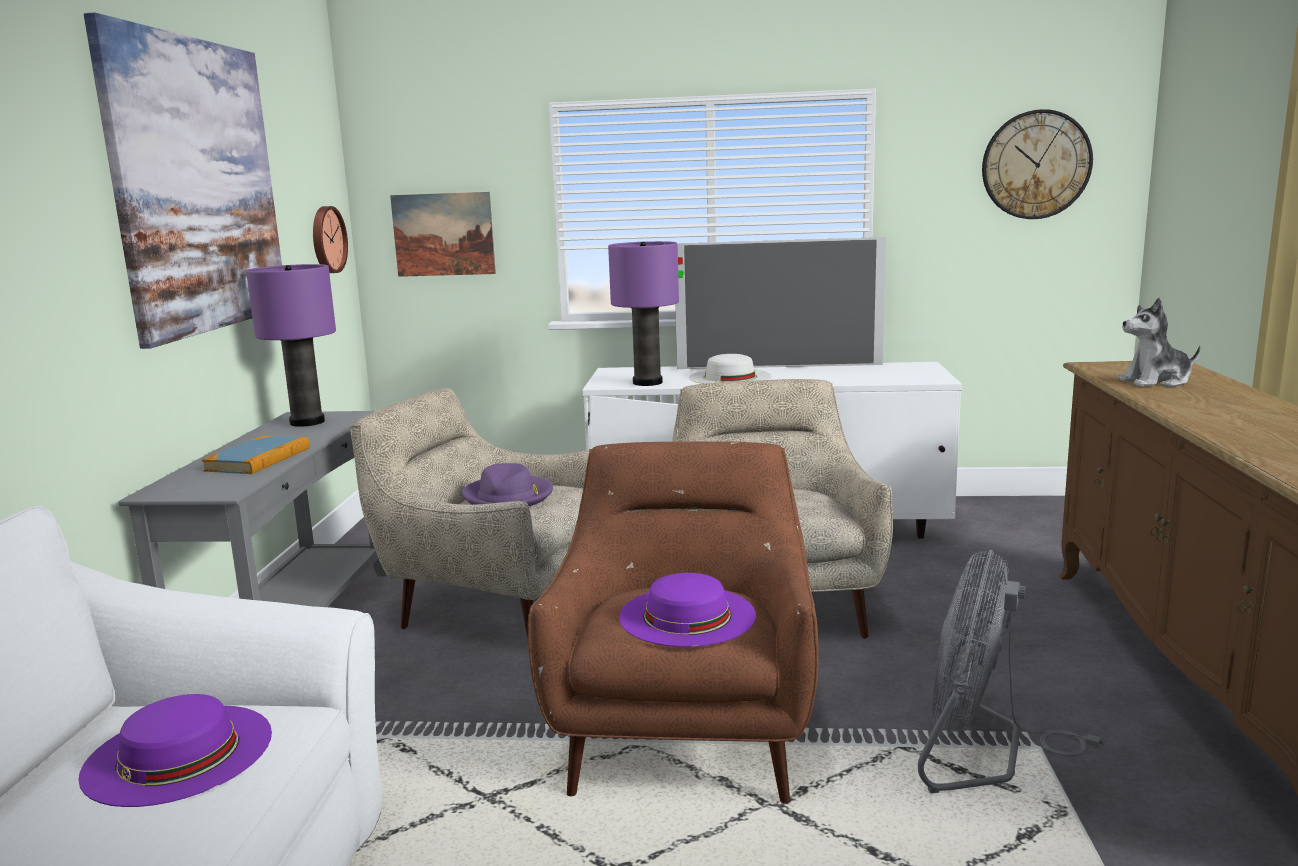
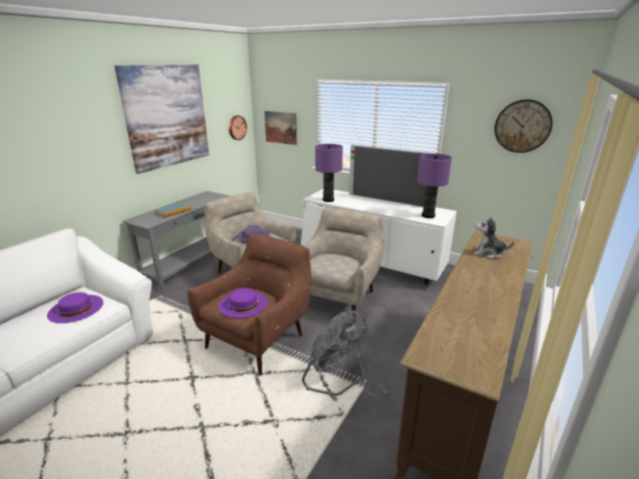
camera: 25 degrees right, 10 degrees up
purple table lamp [246,264,336,427] -> purple table lamp moved to [417,153,452,218]
white hat [689,354,772,384] -> none

